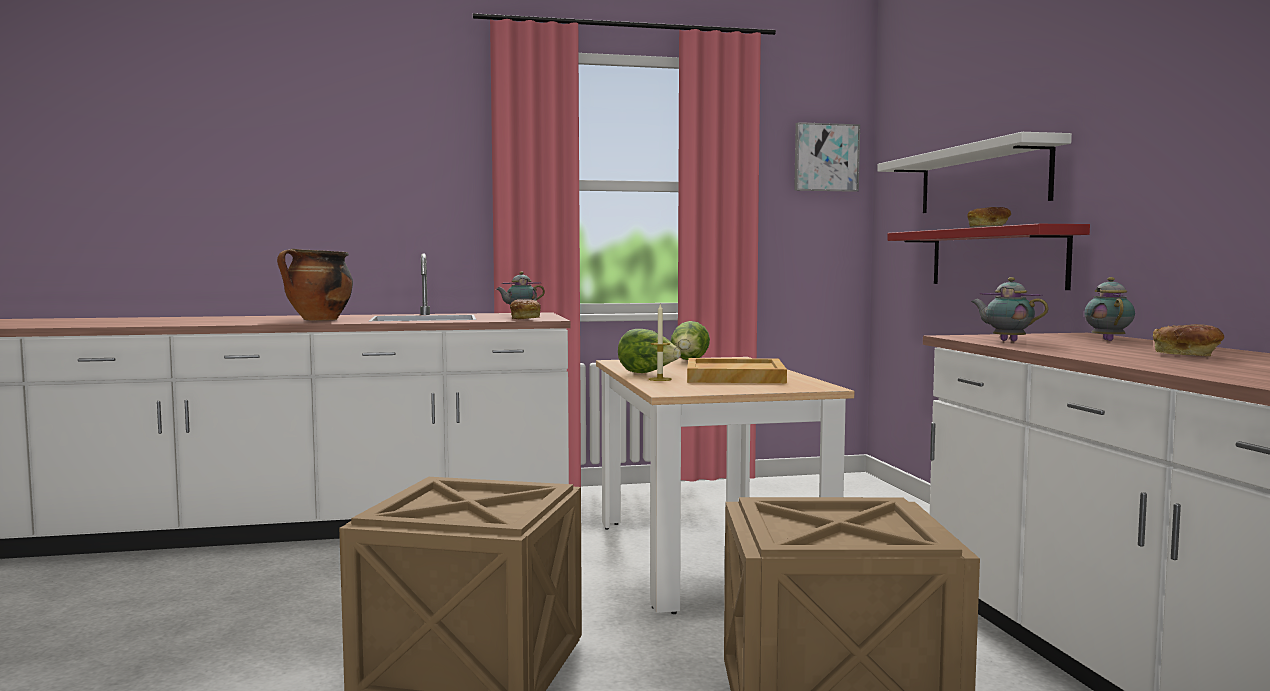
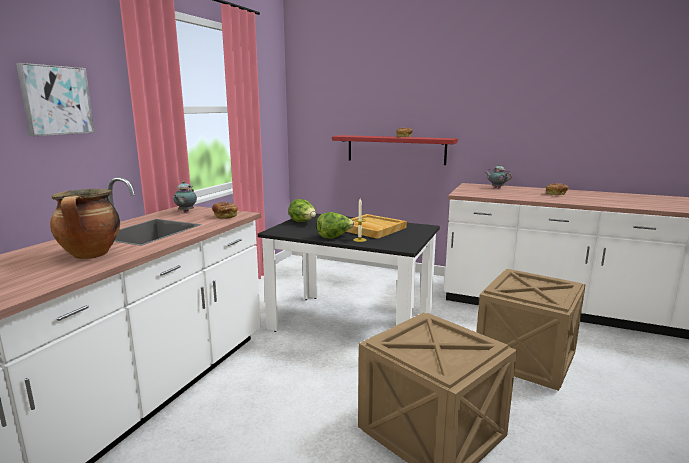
camera: 55 degrees left, 10 degrees up
beige dining table [596,357,854,614] -> black dining table [258,214,440,332]
picture [794,122,860,192] -> picture moved to [16,63,95,136]
white shelf [877,132,1072,213] -> none
teapot [971,277,1048,341] -> none

